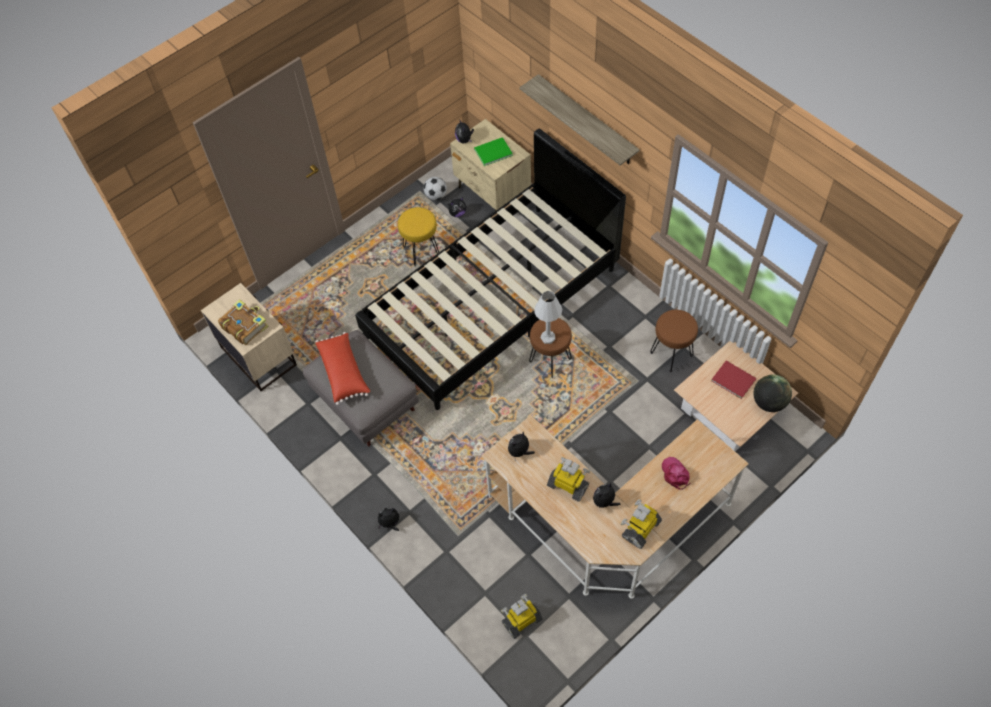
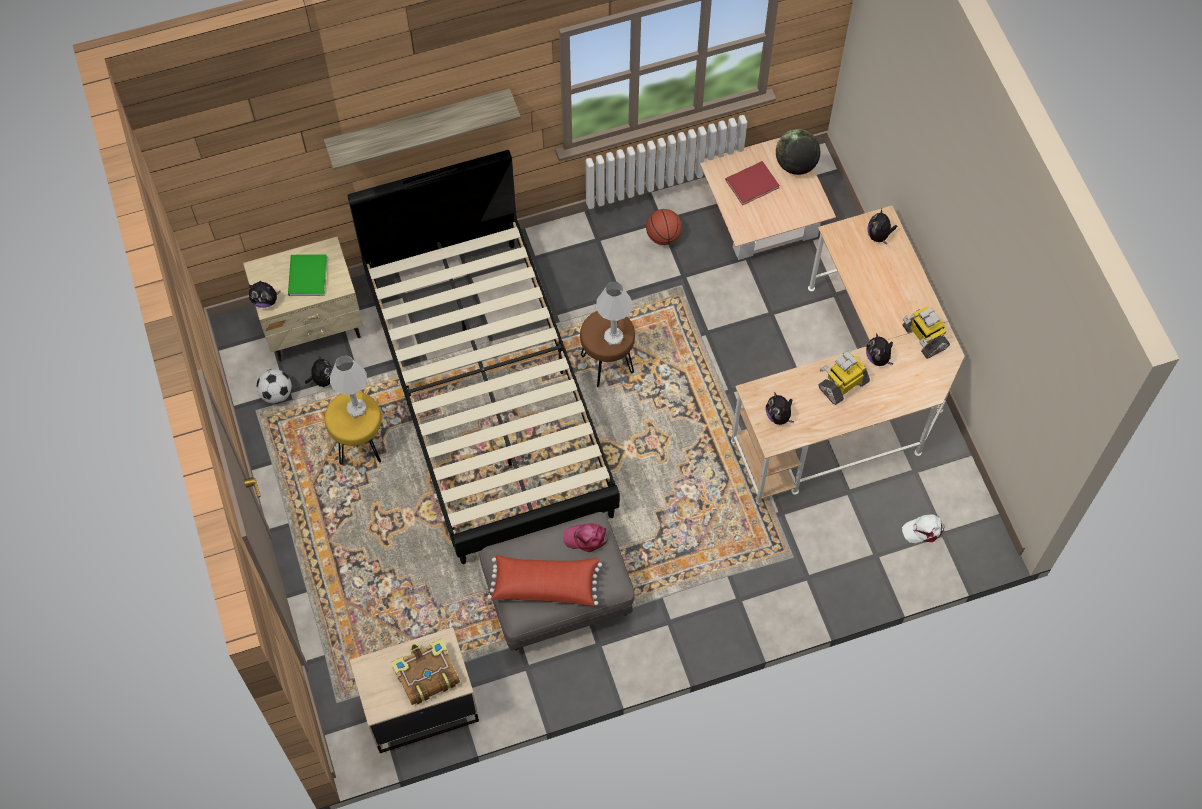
camera: 70 degrees left, 5 degrees up
plush toy [378,508,399,531] -> plush toy moved to [868,209,897,245]
toy robot [501,594,543,639] -> white cap [902,514,944,543]
brown stool [650,310,698,372] -> basketball [646,209,682,245]
pink cap [662,457,690,489] -> pink cap moved to [563,523,608,552]
none -> white table lamp [330,356,367,418]

